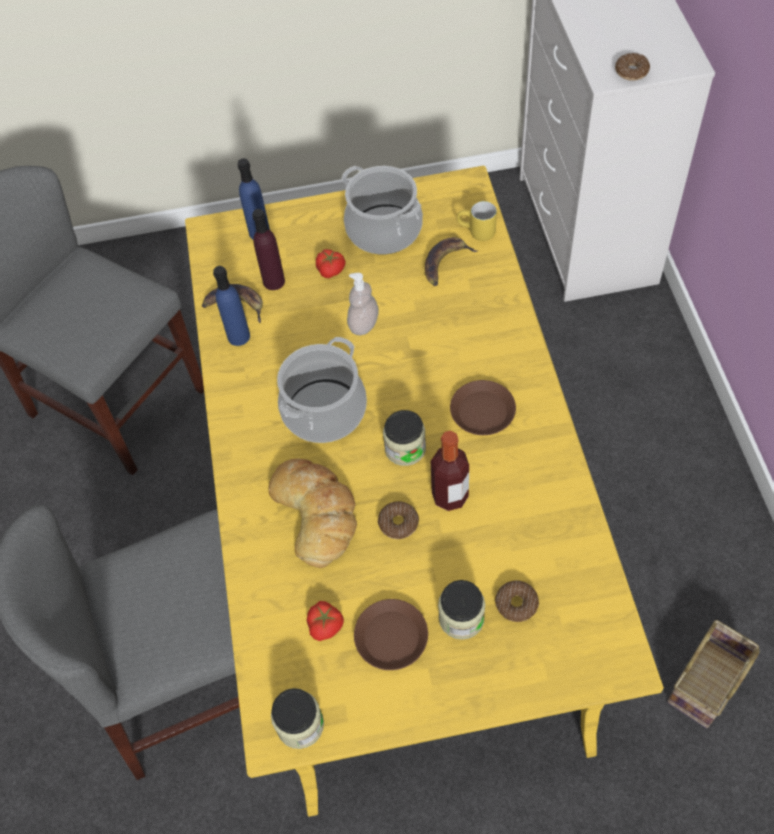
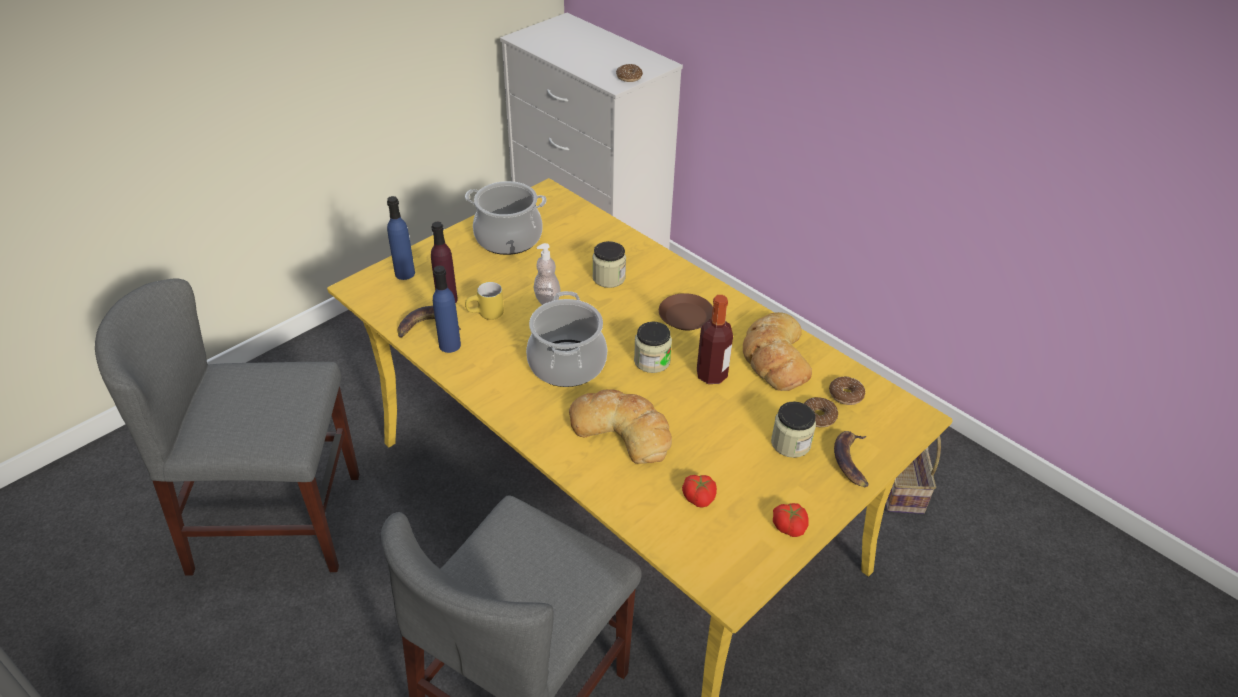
camera: 40 degrees left, 15 degrees down
jar [271,688,324,749] -> jar moved to [592,241,626,288]
tomato [316,249,345,278] -> tomato moved to [773,503,809,537]
brown plate [354,599,428,670] -> none
donut [378,501,419,539] -> donut moved to [829,376,865,405]
banana [425,237,477,286] -> banana moved to [834,431,869,487]
yellow mug [457,201,497,241] -> yellow mug moved to [465,282,504,320]
none -> bread [743,312,812,391]

